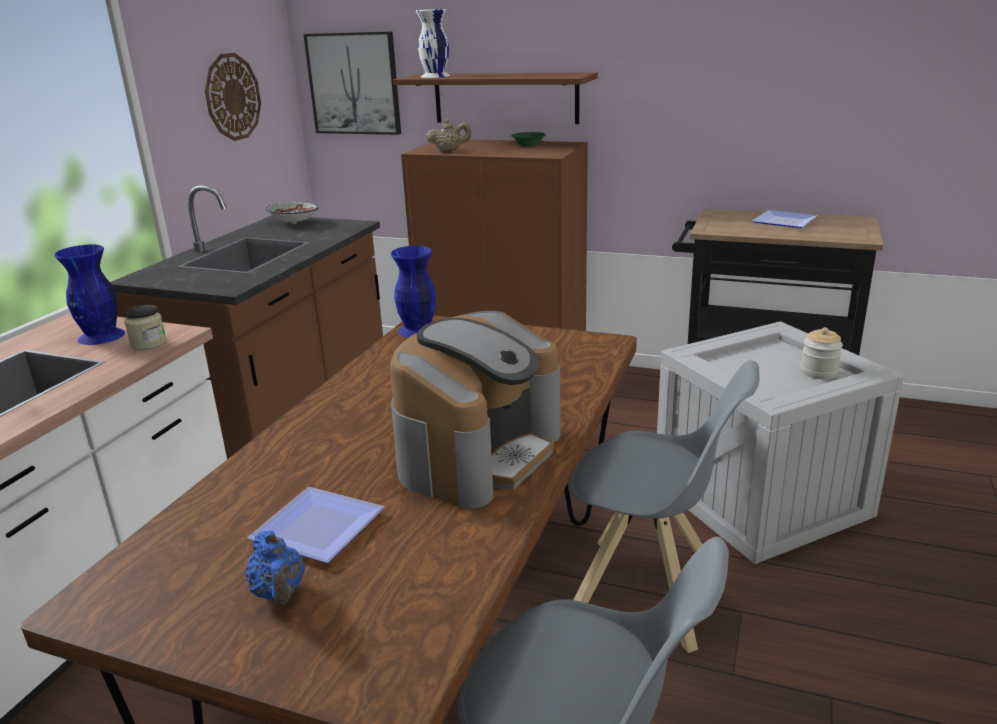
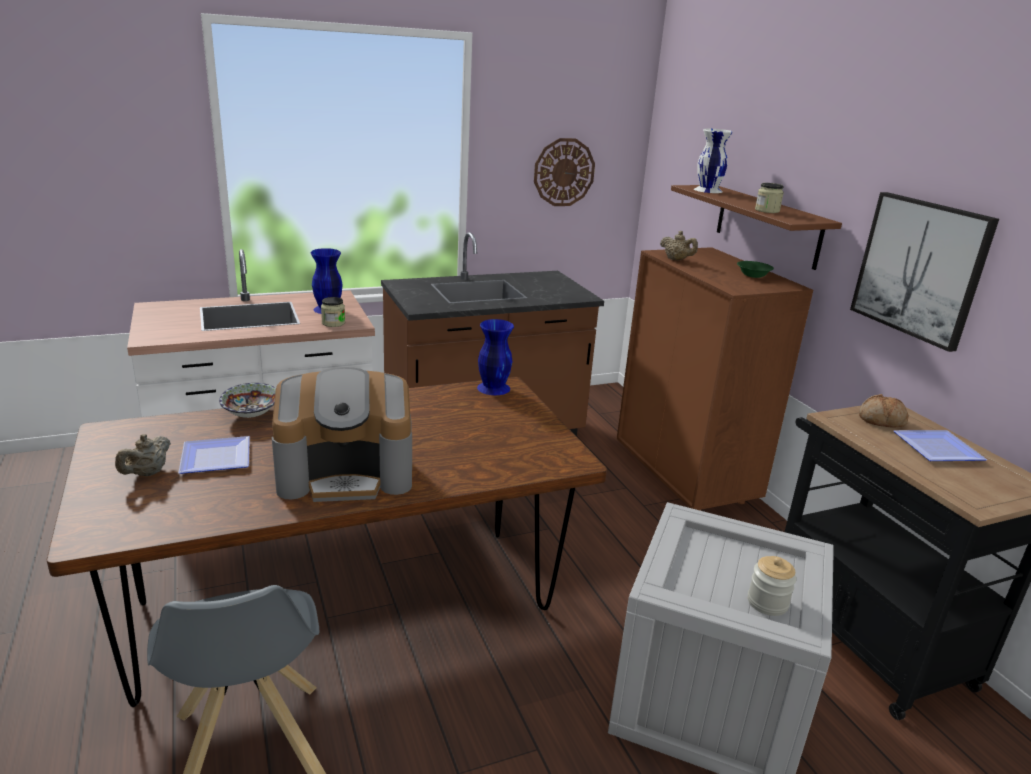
camera: 45 degrees right, 0 degrees up
blue teapot [245,530,305,604] -> beige teapot [115,434,171,476]
bowl [265,202,319,224] -> bowl moved to [219,383,276,418]
picture [303,31,401,135] -> picture moved to [850,192,999,352]
grey chair [568,360,759,653] -> none
none -> jar [755,183,784,213]
none -> bread [859,394,908,428]

